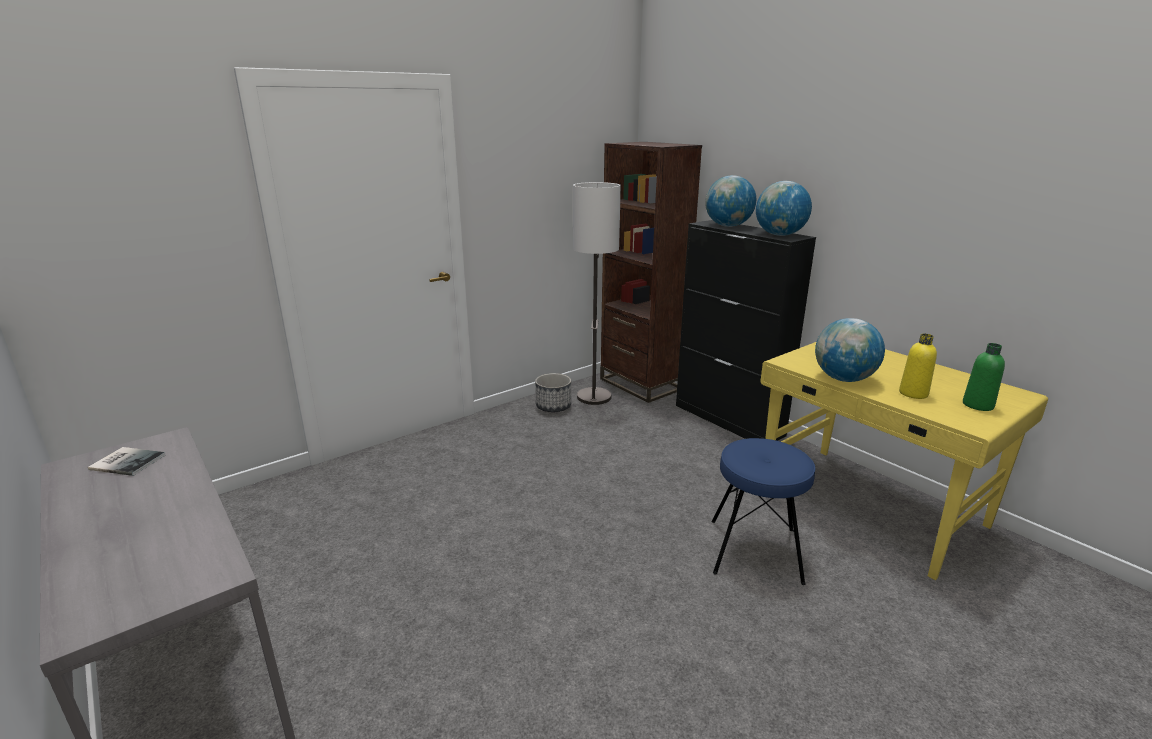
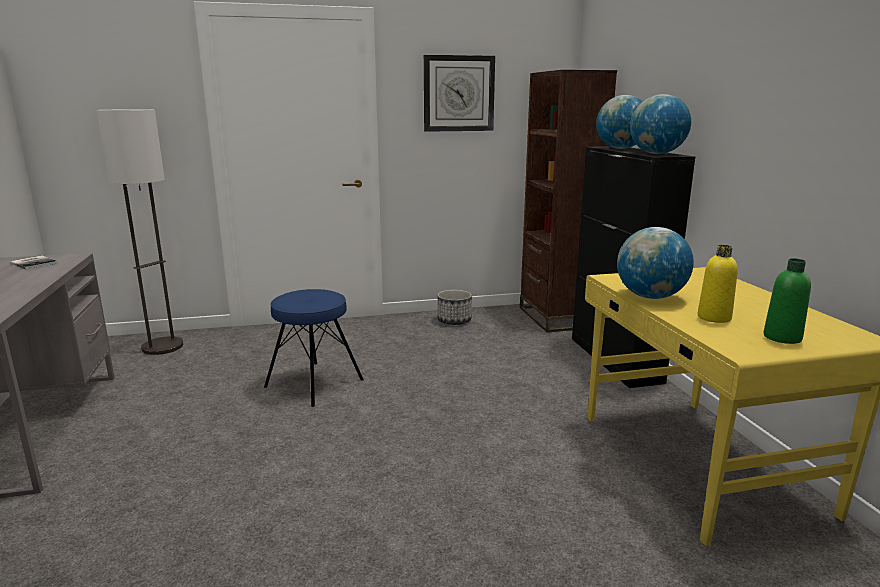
camera: 25 degrees right, 5 degrees down
floor lamp [573,182,621,405] -> floor lamp moved to [96,109,183,355]
blue stool [711,438,816,585] -> blue stool moved to [264,289,364,407]
none -> wall clock [424,55,495,132]

